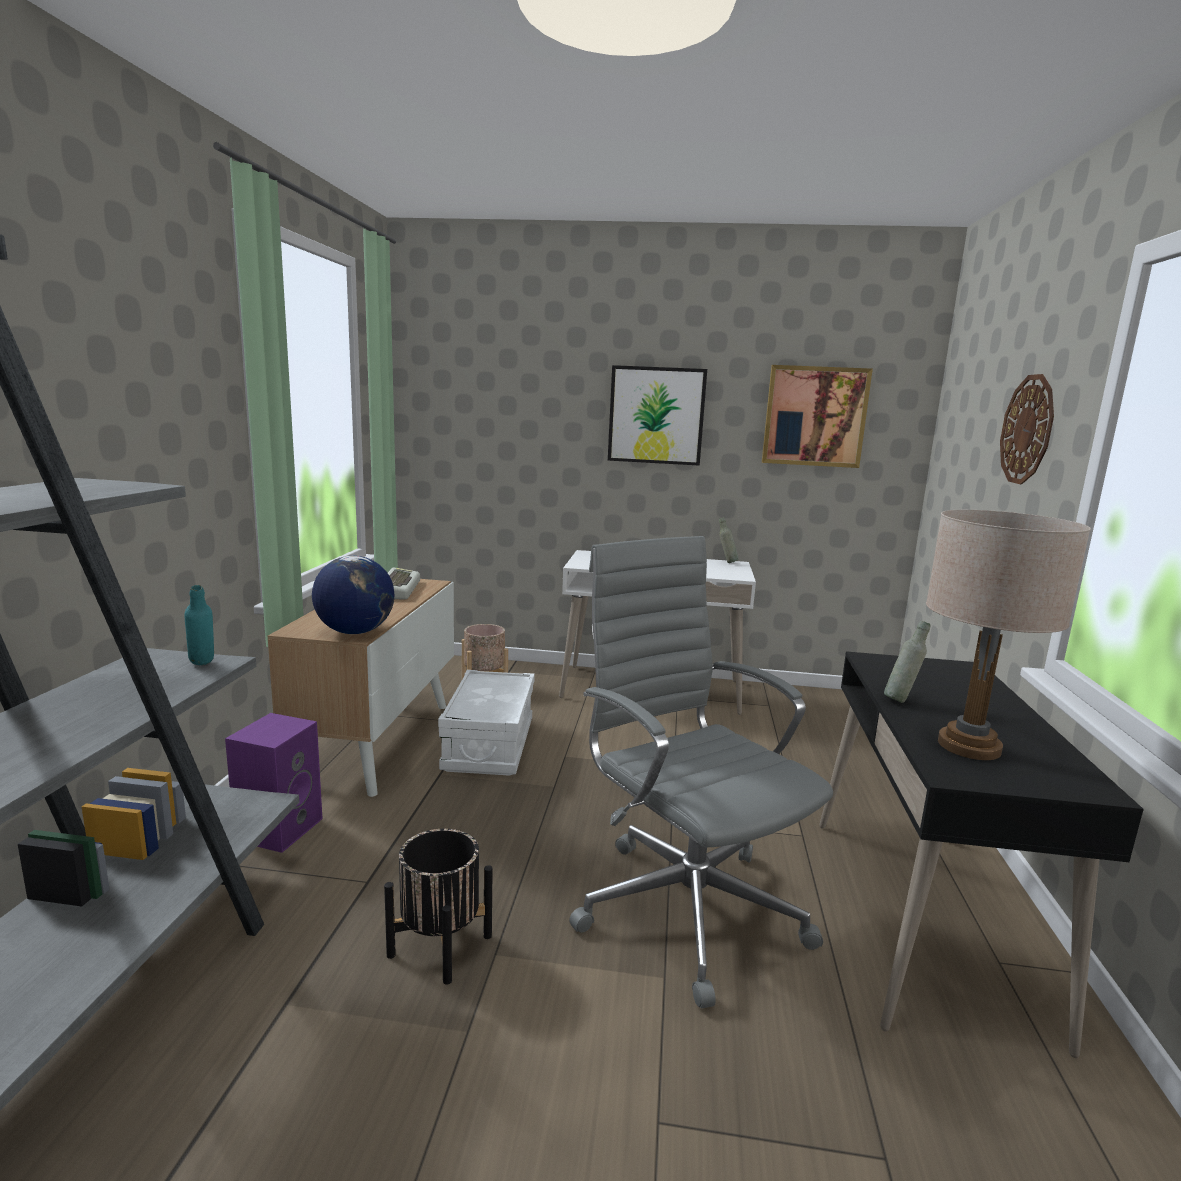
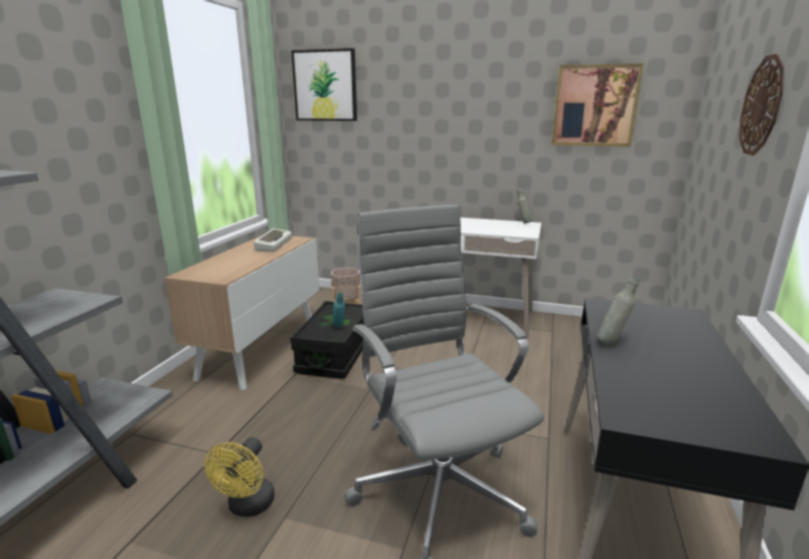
camera: 10 degrees right, 5 degrees up
turquoise bottle [184,585,214,665] -> turquoise bottle moved to [333,293,345,328]
purple speaker [225,713,323,853] -> none
globe [312,556,394,634] -> none
black planter [384,829,493,985] -> yellow fan [204,437,275,517]
white storage box [438,670,535,776] -> black storage box [290,301,364,379]
picture [608,365,707,466] -> picture moved to [291,48,357,121]
beige table lamp [926,510,1091,760] -> none

